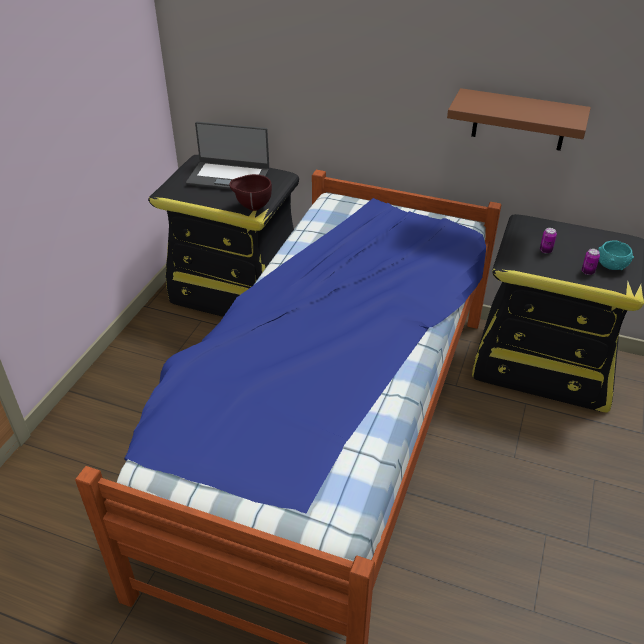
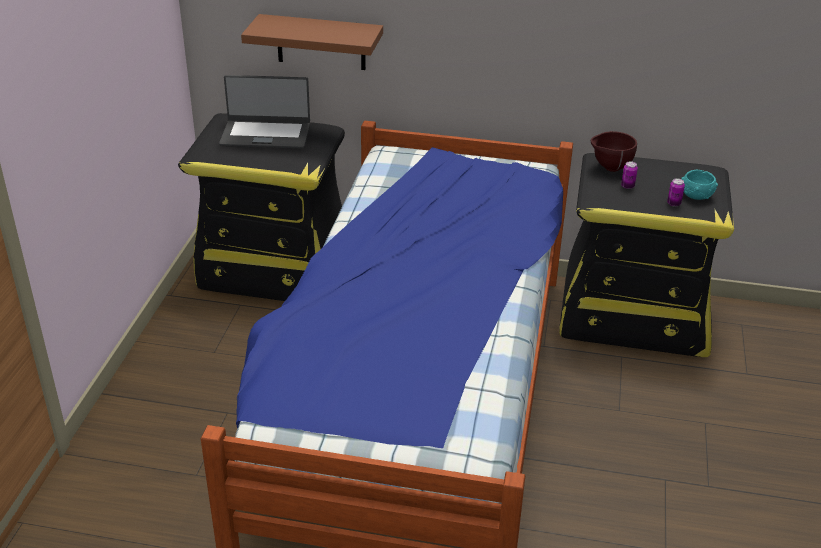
camera: 10 degrees left, 5 degrees down
brown bowl [230,174,272,211] -> brown bowl moved to [591,131,637,172]
brown shelf [447,88,591,151] -> brown shelf moved to [241,14,383,70]

